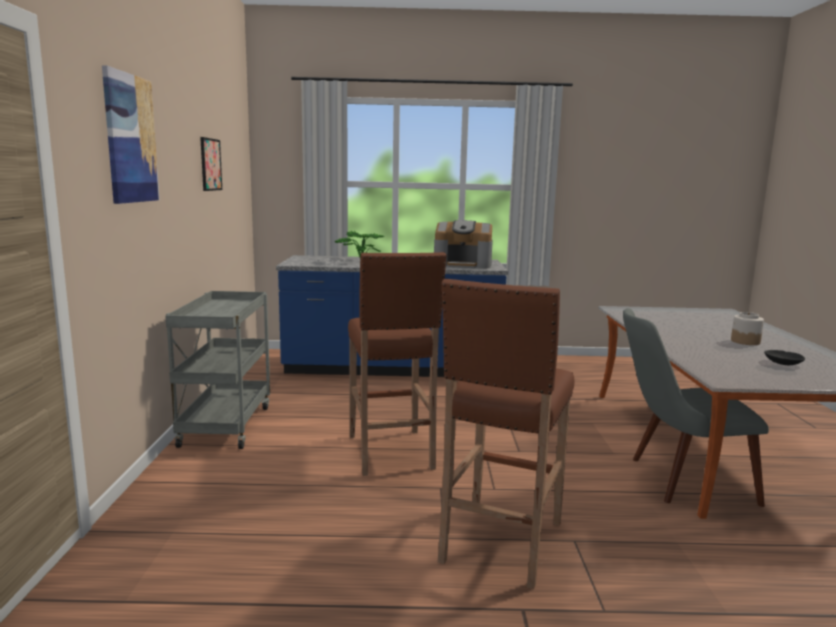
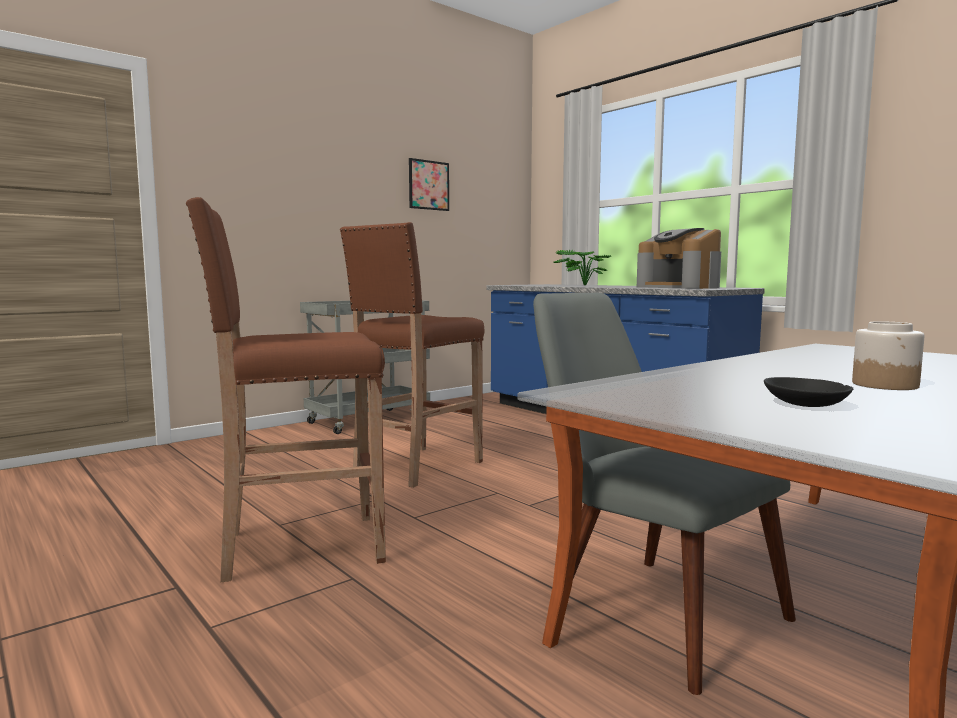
camera: 50 degrees right, 5 degrees down
picture [102,65,160,204] -> none

